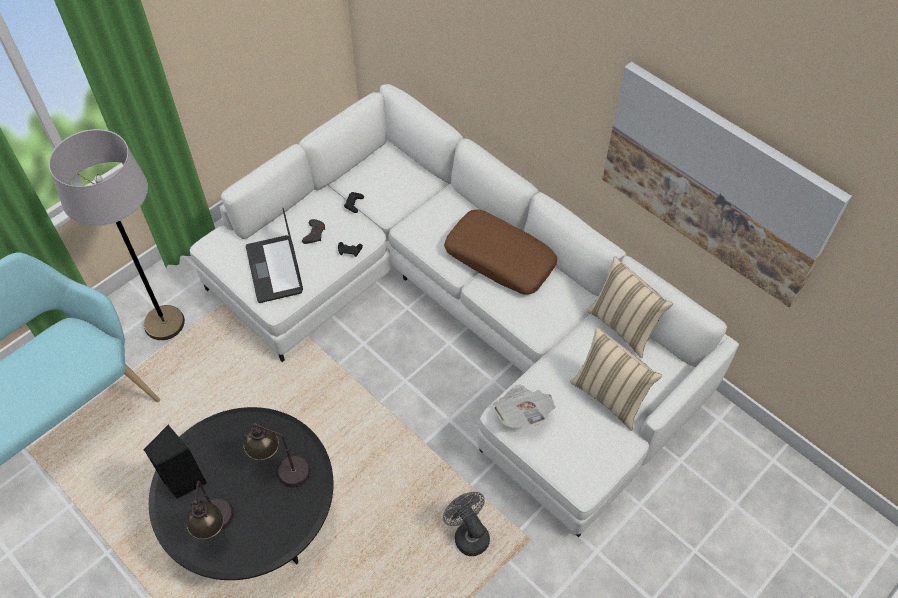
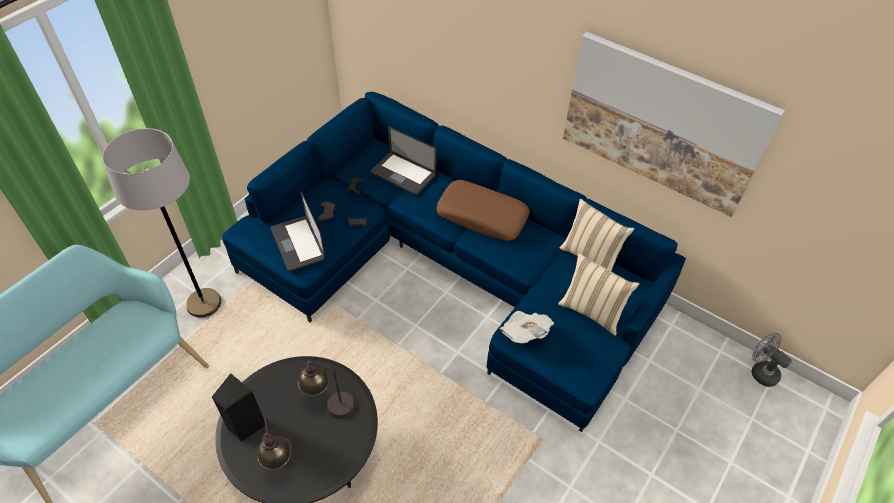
camera: 10 degrees left, 5 degrees down
white sofa [190,84,739,537] -> blue sofa [222,92,686,432]
grey fan [443,492,490,556] -> grey fan moved to [752,333,791,387]
none -> laptop [371,127,436,195]

